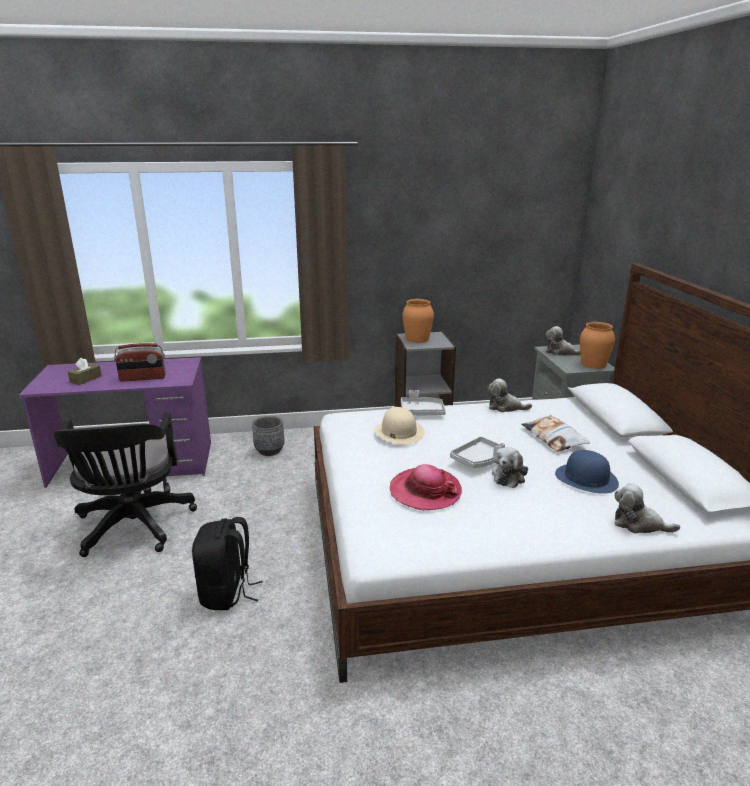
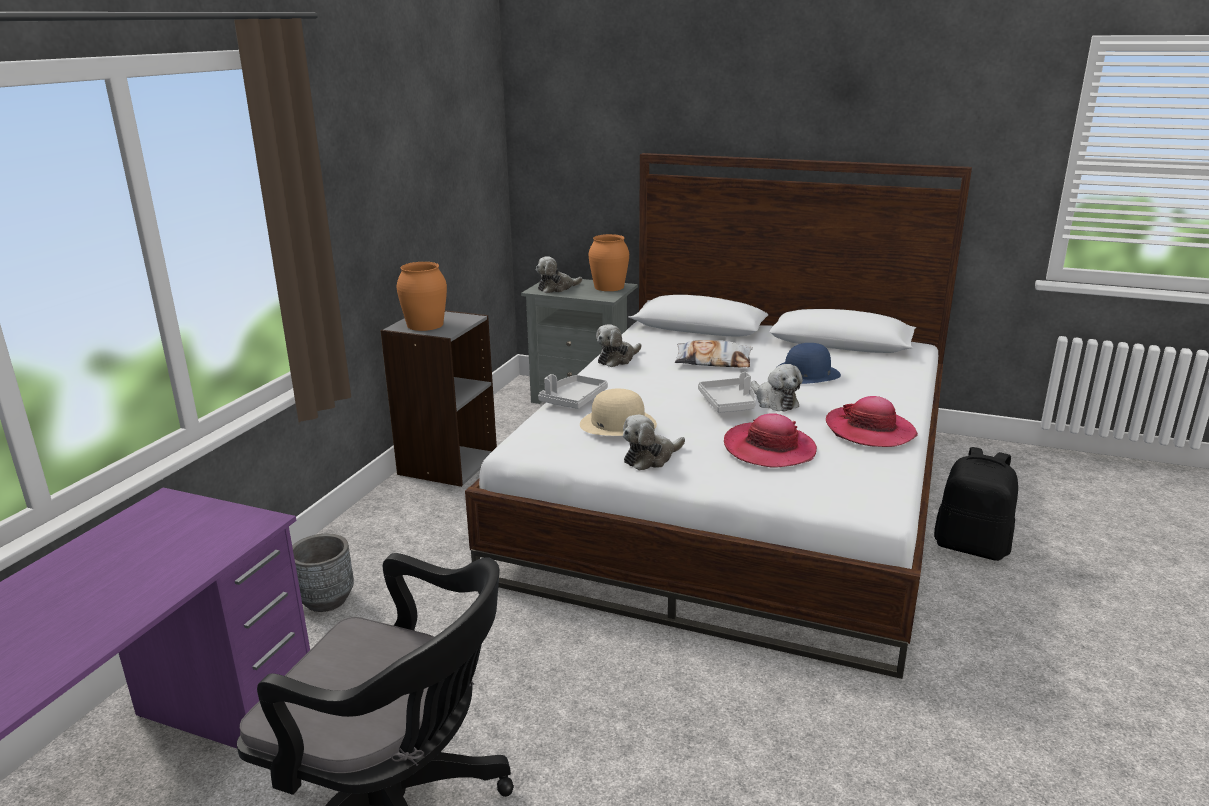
camera: 60 degrees left, 0 degrees up
brown tissue box [68,358,102,385] -> none
radio [114,343,166,382] -> none
black backpack [192,517,263,610] -> black backpack moved to [934,447,1018,561]
plush toy [614,483,680,533] -> plush toy moved to [623,415,685,471]
none -> hat [826,396,918,447]

